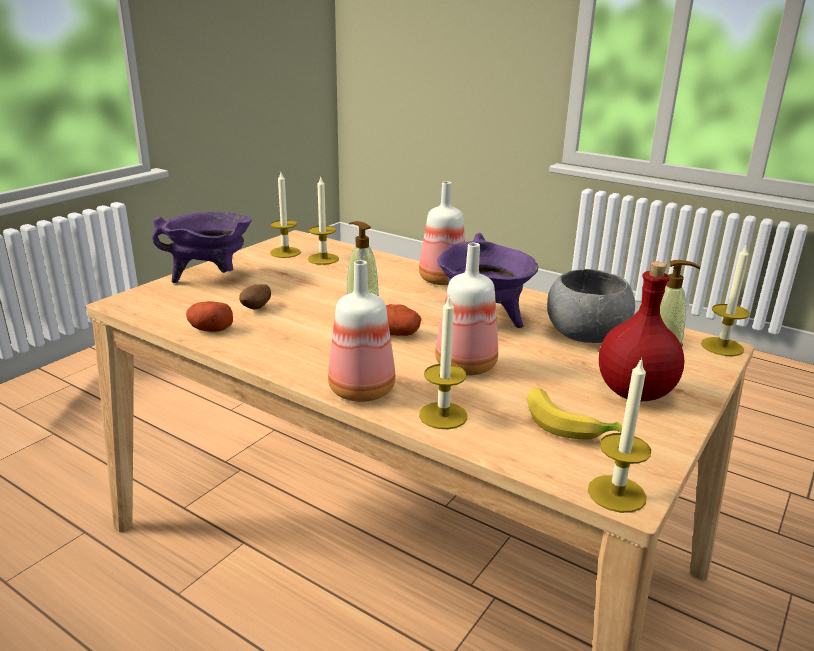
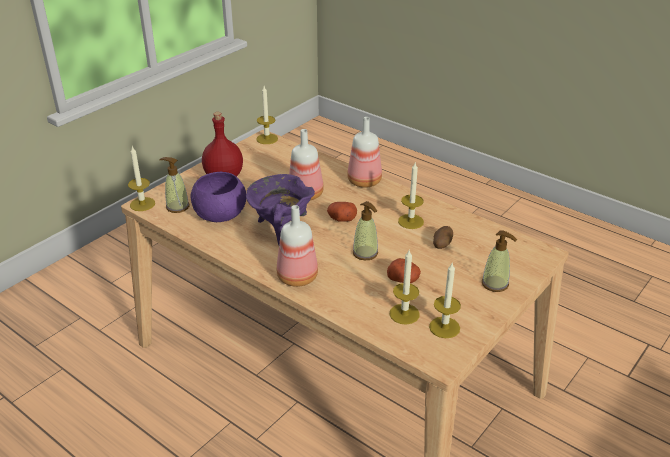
camera: 175 degrees left, 10 degrees up
purple cooking pot [152,212,252,283] -> soap dispenser [482,230,517,292]
potato [186,301,233,332] -> potato moved to [387,258,421,283]
candle [419,297,467,429] -> candle moved to [398,163,424,229]
banana [527,388,623,440] -> none
grey bowl [547,269,635,343] -> purple bowl [191,172,246,222]

